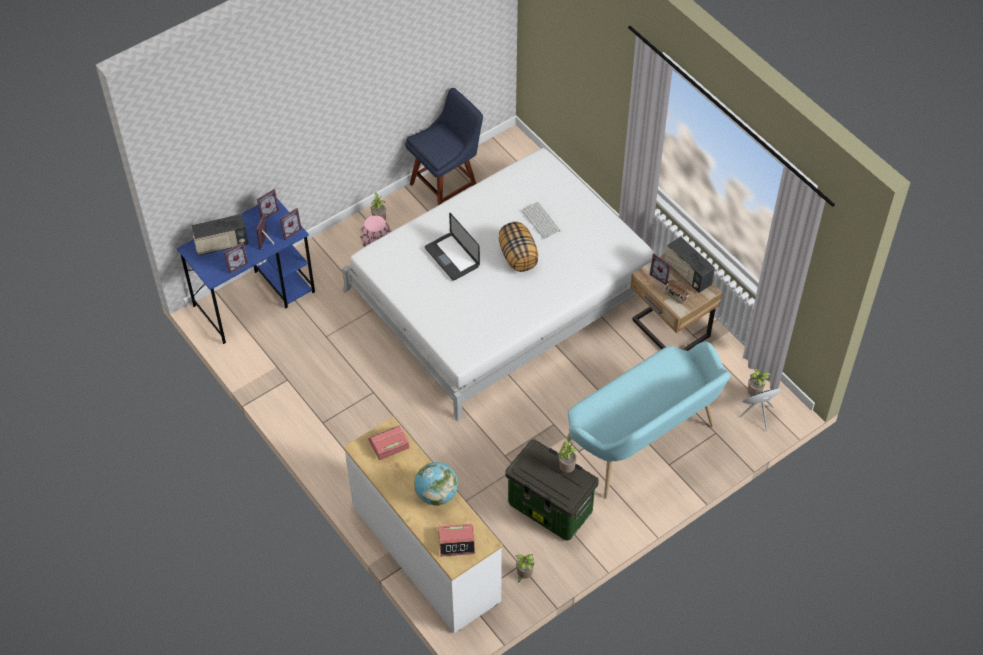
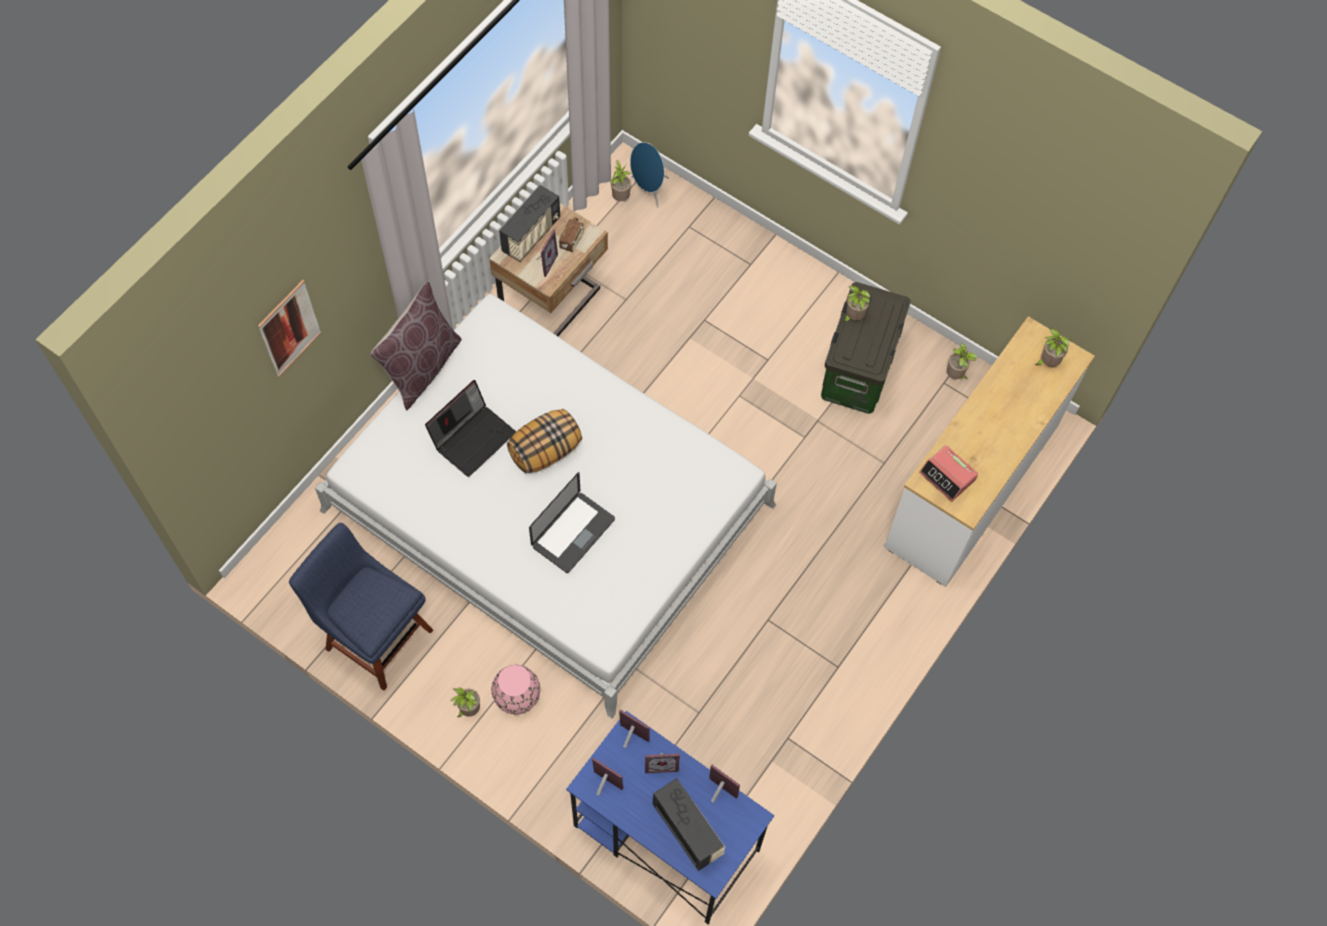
camera: 110 degrees left, 10 degrees up
globe [414,462,458,506] -> none
alarm clock [438,524,475,557] -> potted plant [1035,328,1071,367]
keyboard [522,202,561,239] -> laptop [425,380,516,477]
turquoise bench [558,342,730,499] -> none
none -> picture [258,280,321,377]
none -> brown pillow [370,281,462,411]

